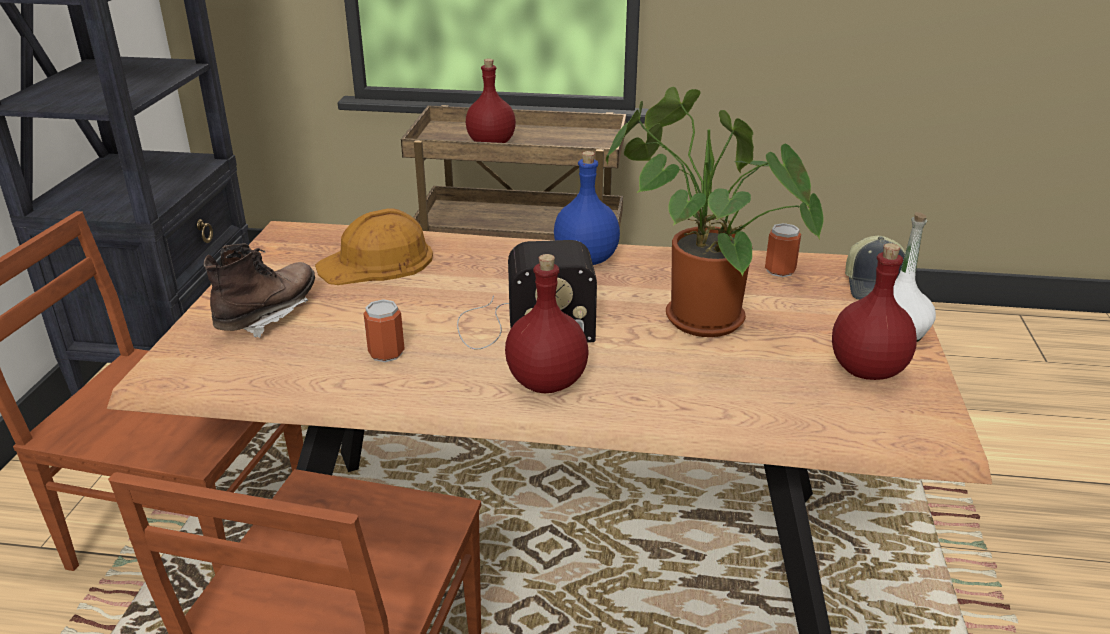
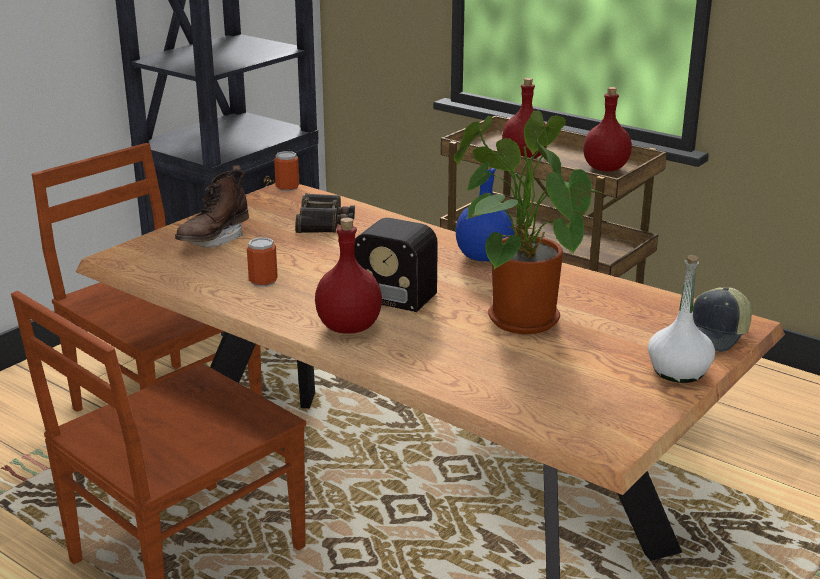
camera: 30 degrees right, 5 degrees down
brown boot [203,244,315,338] -> brown boot turned 150 degrees clockwise [175,165,249,247]
orange hard hat [315,208,433,285] -> binoculars [295,193,355,233]
can [765,223,801,277] -> can moved to [274,151,300,192]
red bottle [832,243,917,380] -> red bottle moved to [583,87,632,172]

